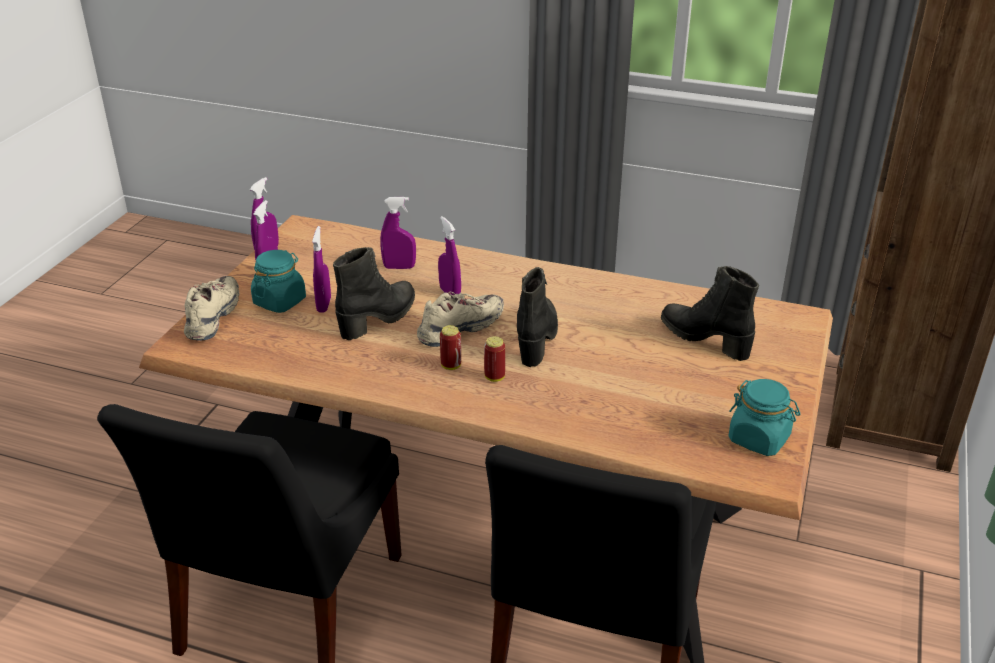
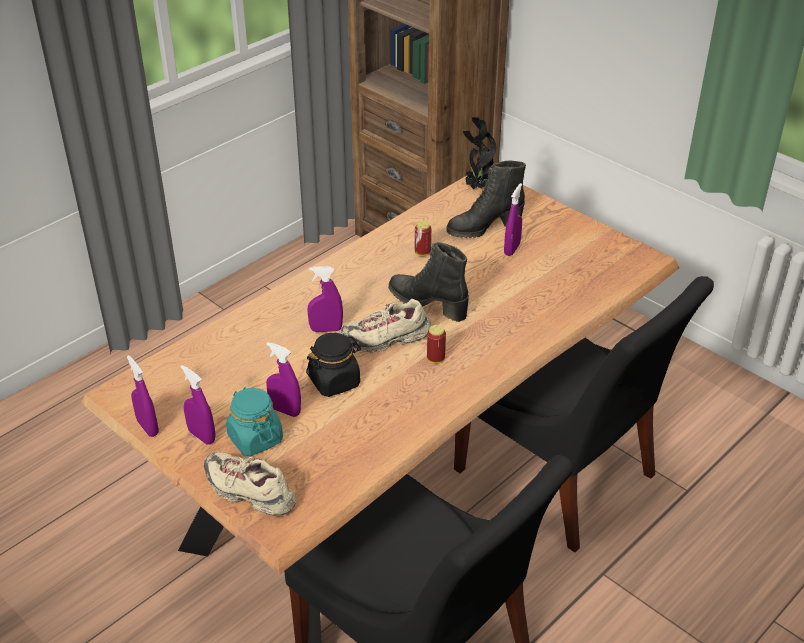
camera: 65 degrees left, 5 degrees up
black boot [333,247,415,340] -> black jar [306,333,361,397]
purple spray bottle [380,197,416,269] -> purple spray bottle moved to [504,183,522,256]
beige shoe [417,292,504,347] -> beige shoe turned 90 degrees counterclockwise [339,299,431,353]
can [484,336,505,382] -> can moved to [415,221,431,257]
turquoise jar [729,379,800,456] -> none
none -> potted plant [463,117,496,189]

